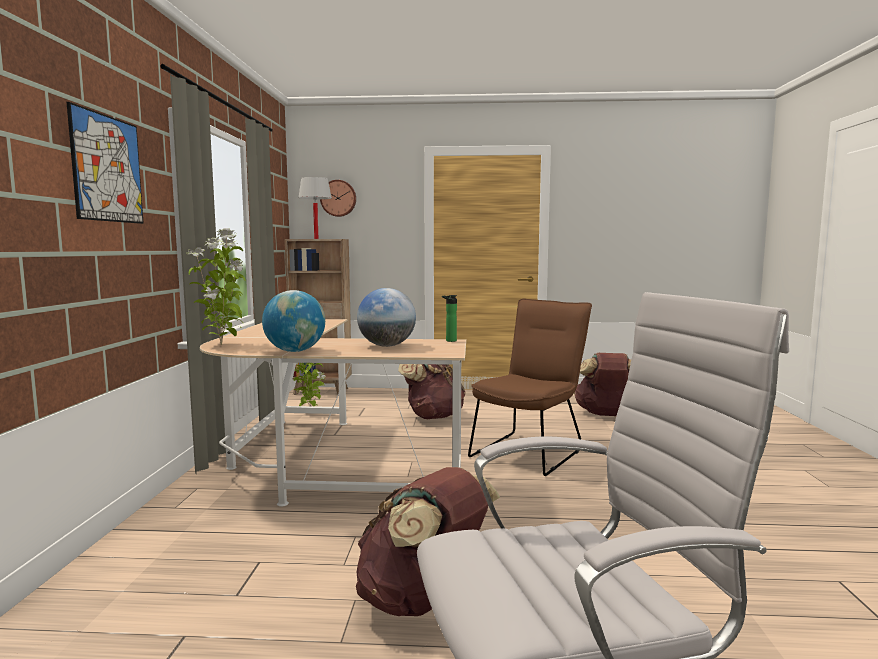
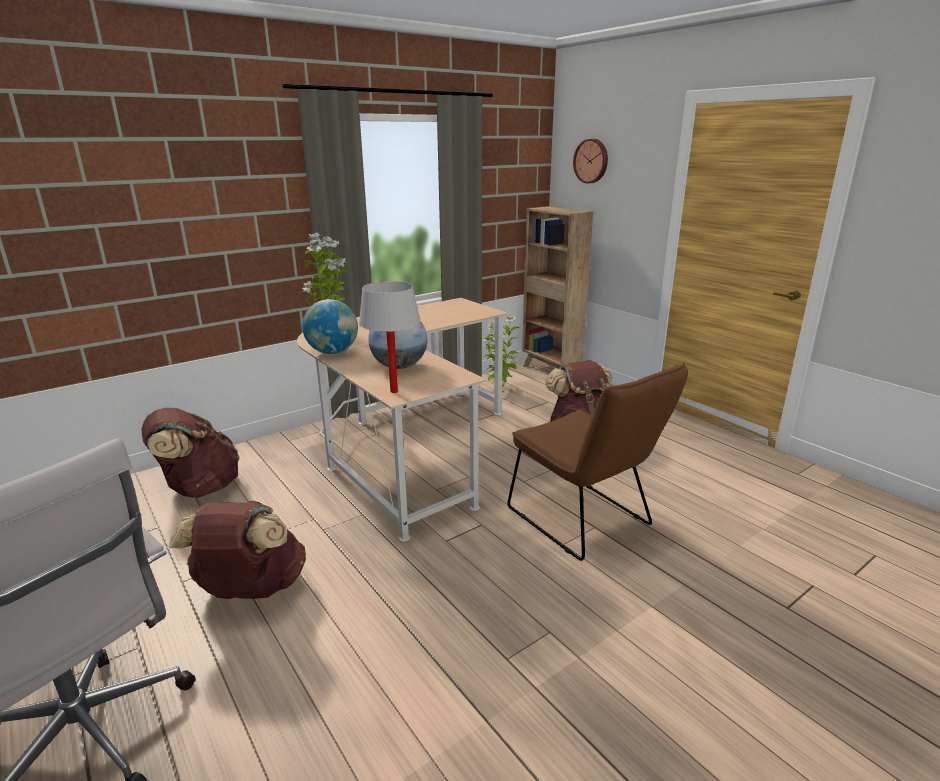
camera: 50 degrees right, 15 degrees up
picture [67,102,144,224] -> none
white table lamp [298,177,332,239] -> white table lamp moved to [359,281,421,393]
bottle [442,295,457,342] -> none
brown chair [468,299,592,476] -> brown chair turned 60 degrees clockwise [507,363,688,561]
brown backpack [574,353,631,416] -> brown backpack moved to [141,408,240,498]

